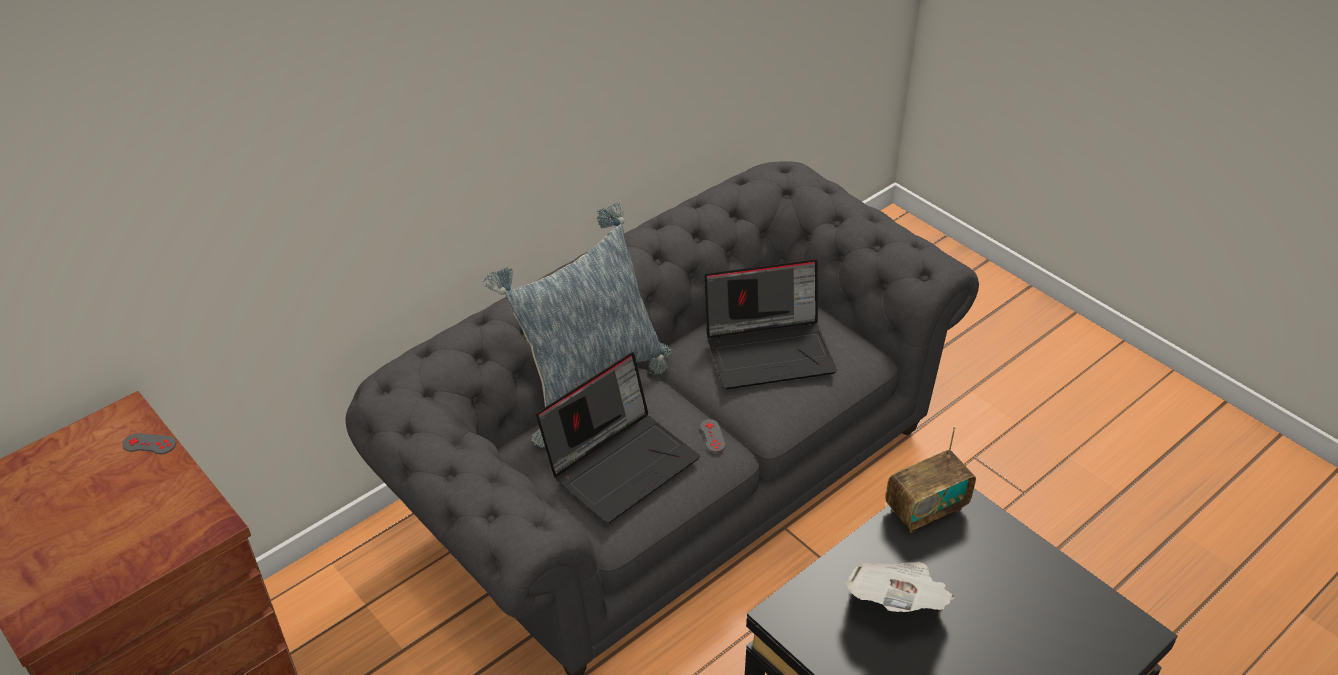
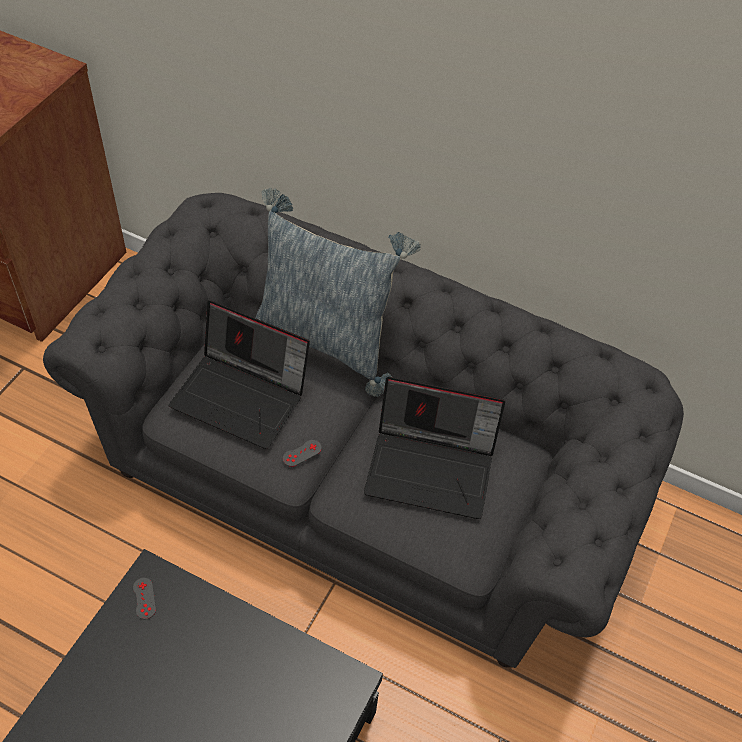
camera: 65 degrees right, 10 degrees up
grey game controller [122,433,176,454] -> grey game controller moved to [133,578,156,620]
laptop [704,259,837,389] -> laptop turned 45 degrees counterclockwise [364,377,505,519]
newspaper [846,562,954,612] -> none
radio [885,426,976,533] -> none

